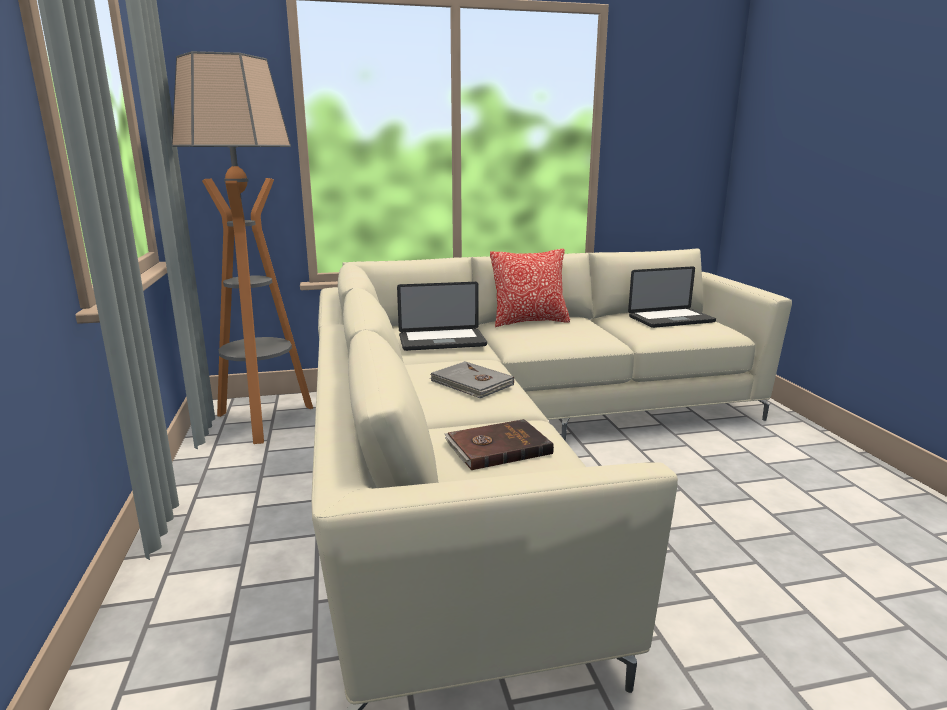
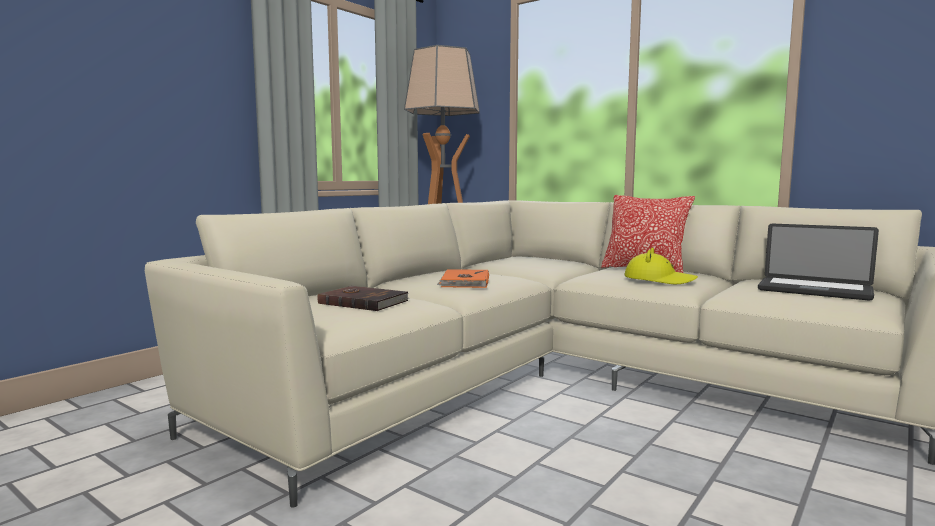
camera: 50 degrees right, 10 degrees down
laptop [397,282,487,351] -> none
grey book [430,361,514,398] -> orange book [437,269,489,288]
none -> yellow hat [624,248,698,284]

